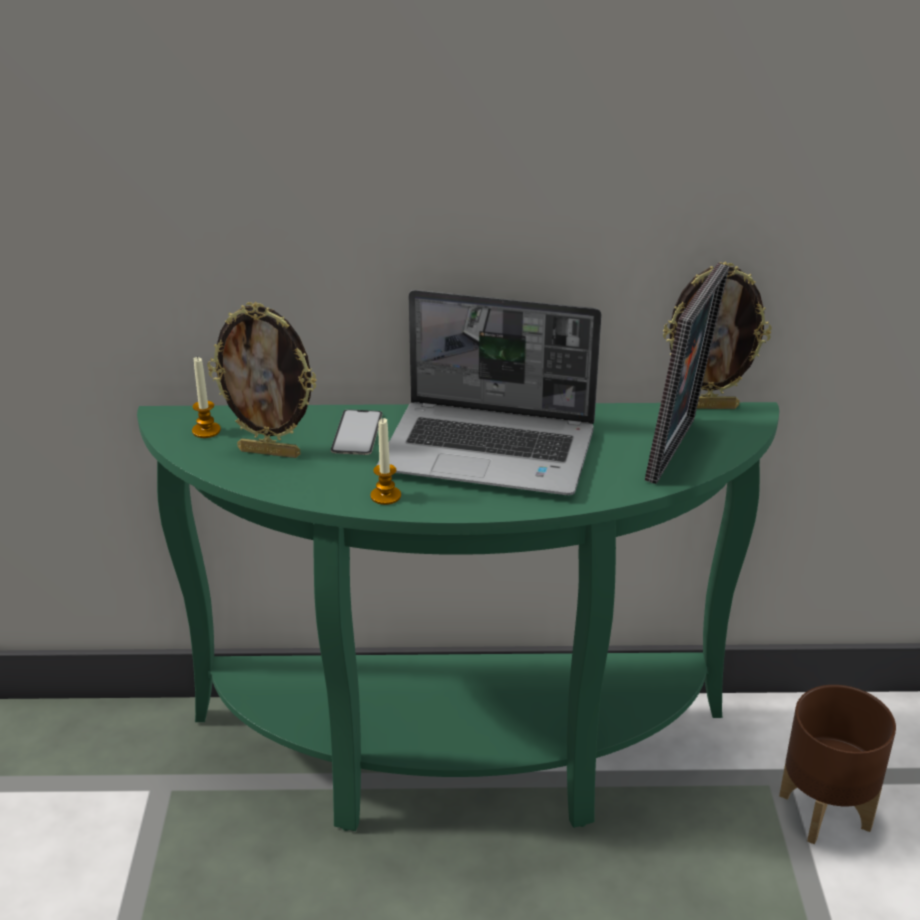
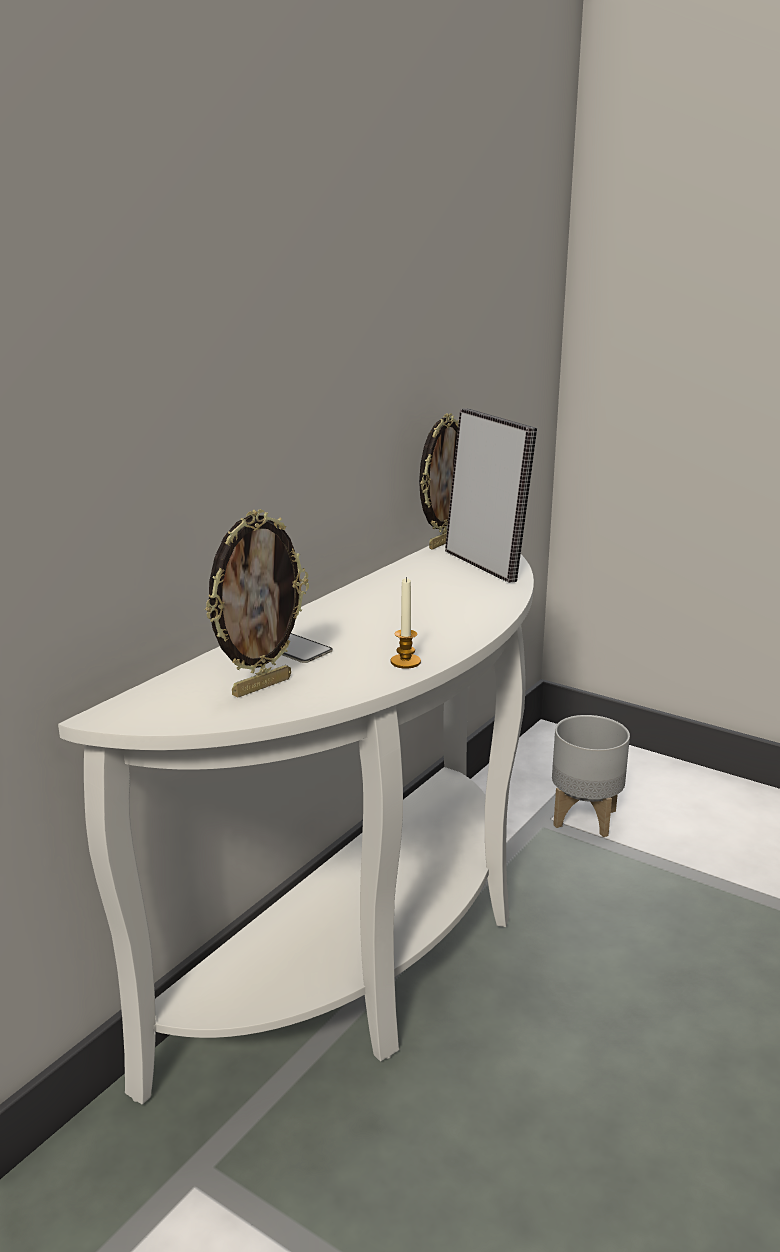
camera: 55 degrees left, 10 degrees down
green console table [137,402,779,831] -> white console table [58,544,534,1104]
candle [192,356,221,438] -> none
laptop [377,290,602,495] -> none
brown planter [779,685,896,844] -> grey planter [552,715,630,837]

